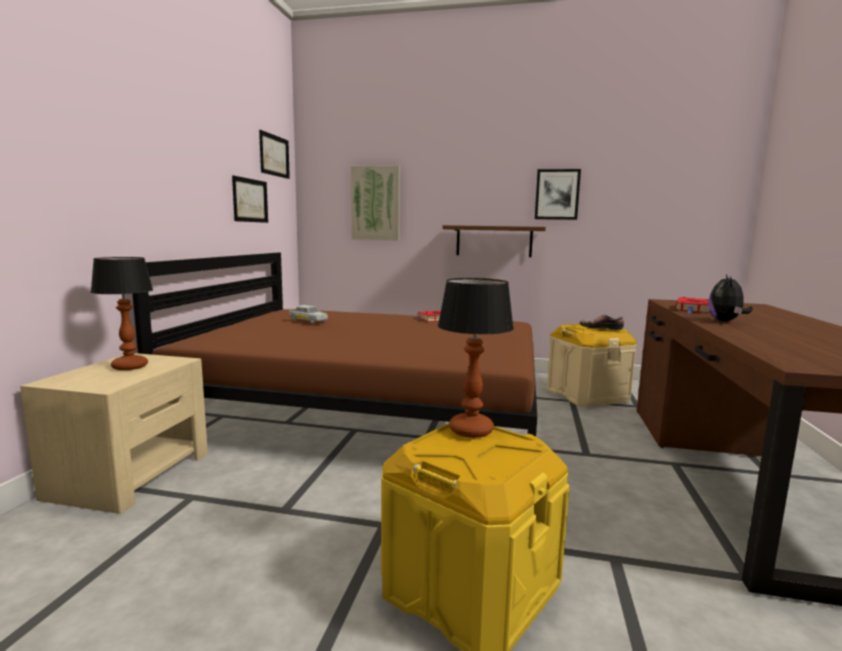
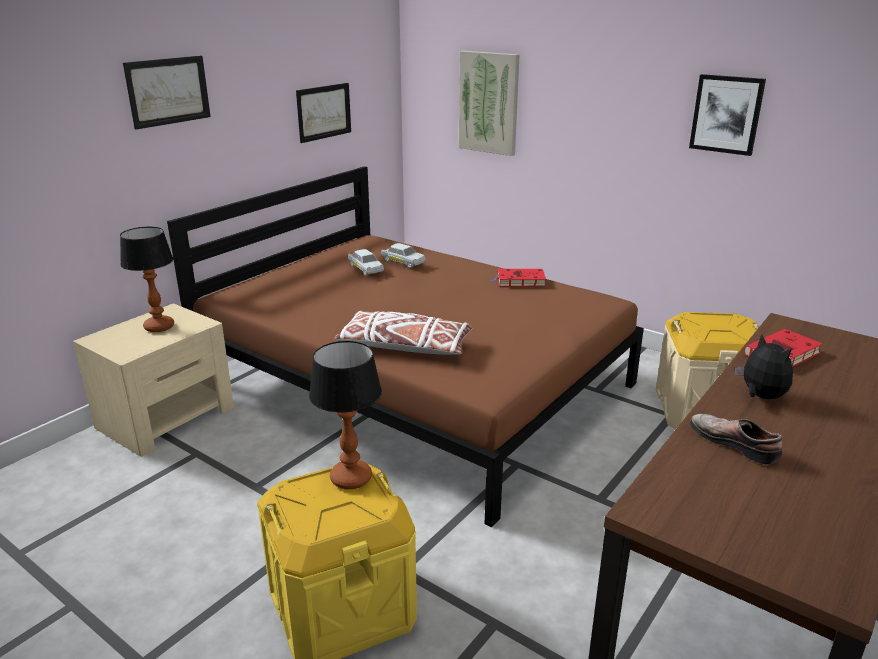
camera: 25 degrees right, 15 degrees up
picture [259,130,290,179] -> picture moved to [123,56,211,129]
brown shelf [443,225,546,257] -> none
shoe [580,315,624,330] -> shoe moved to [690,414,782,465]
plush toy [708,274,753,321] -> plush toy turned 105 degrees clockwise [734,334,793,399]
none -> white pillow [334,311,472,355]
none -> white toy car [381,243,426,268]

